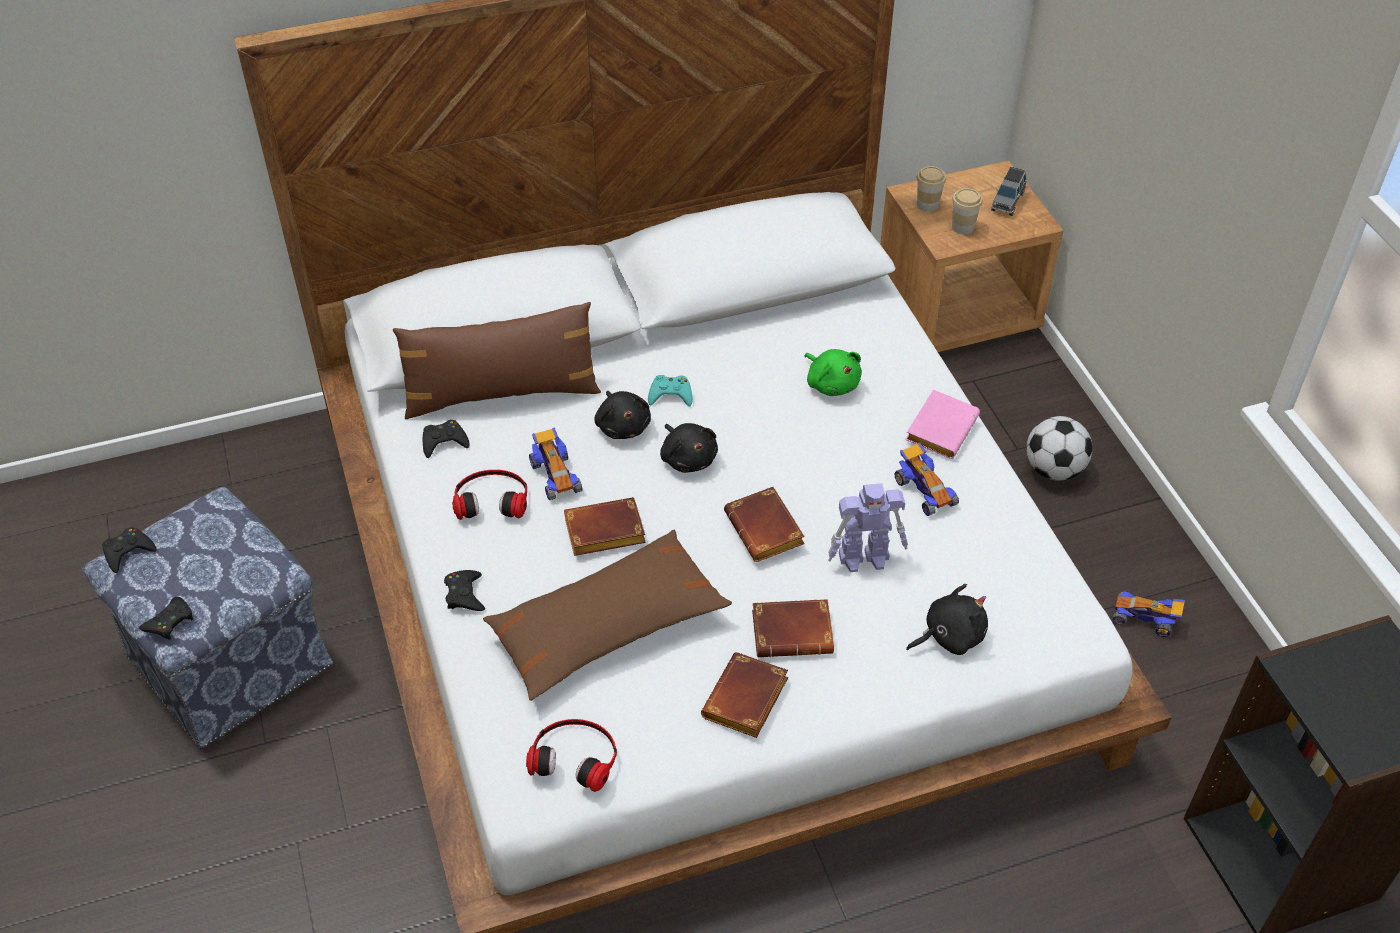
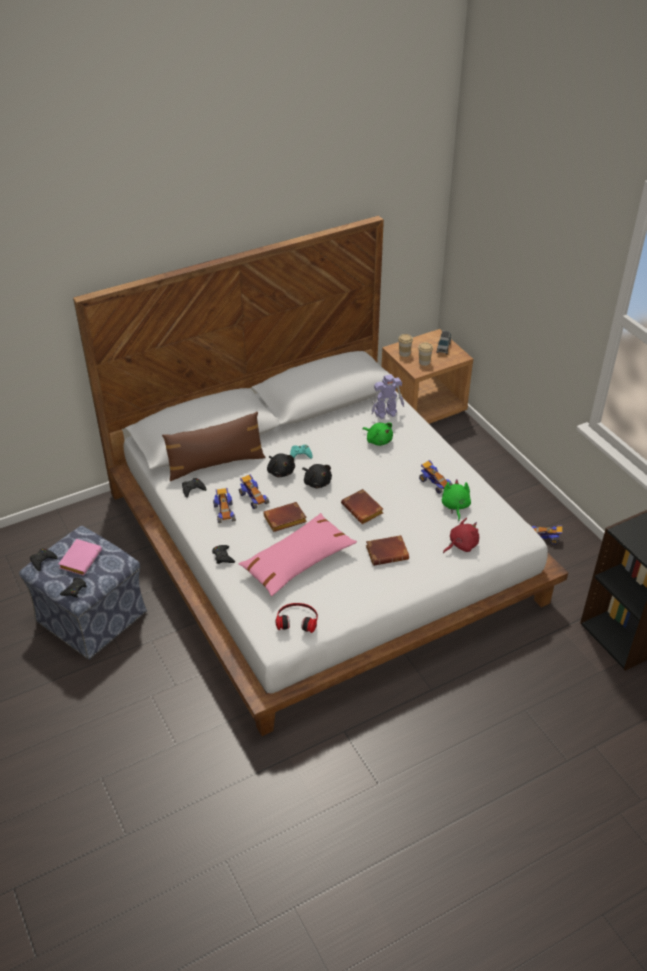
camera: 10 degrees left, 5 degrees down
headphones [452,470,527,520] -> toy car [213,488,236,523]
brown pillow [483,530,732,701] -> pink pillow [238,513,357,596]
brown book [701,652,788,738] -> none
toy robot [828,483,908,572] -> toy robot moved to [371,374,404,419]
pink book [905,390,980,459] -> pink book moved to [59,539,102,575]
black plush toy [906,584,988,655] -> red plush toy [443,518,479,553]
football [1027,416,1092,481] -> none
none -> green plush toy [442,479,471,521]

